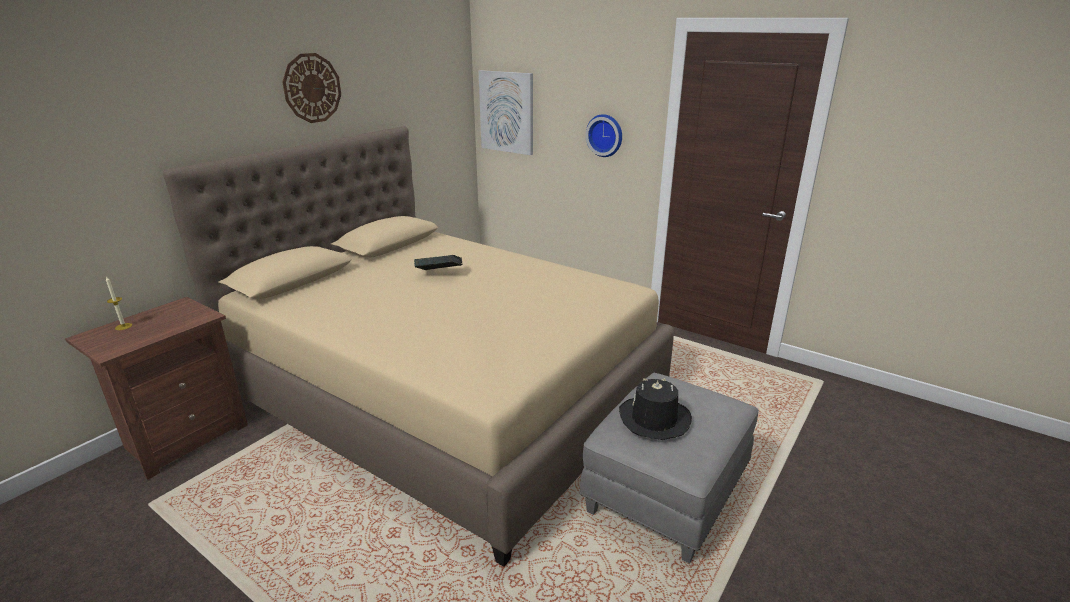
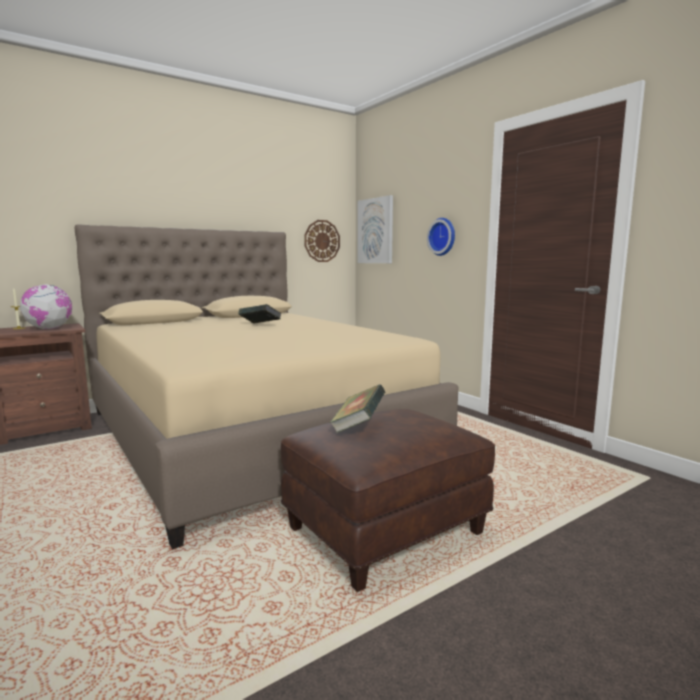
camera: 20 degrees right, 15 degrees down
wall clock [282,53,341,123] -> wall clock moved to [304,220,340,262]
grey ottoman [579,373,759,564] -> brown ottoman [281,409,495,592]
black hat [619,378,692,440] -> book [330,384,385,434]
none -> globe [20,284,72,329]

